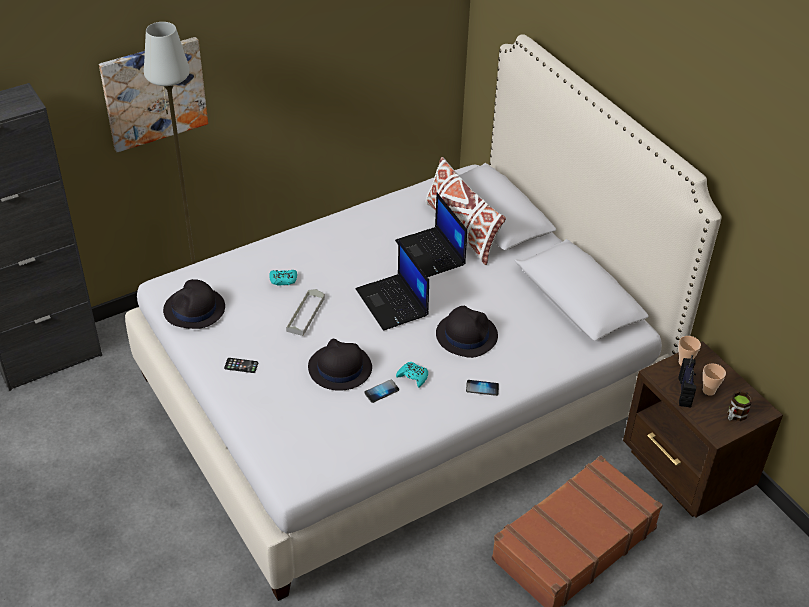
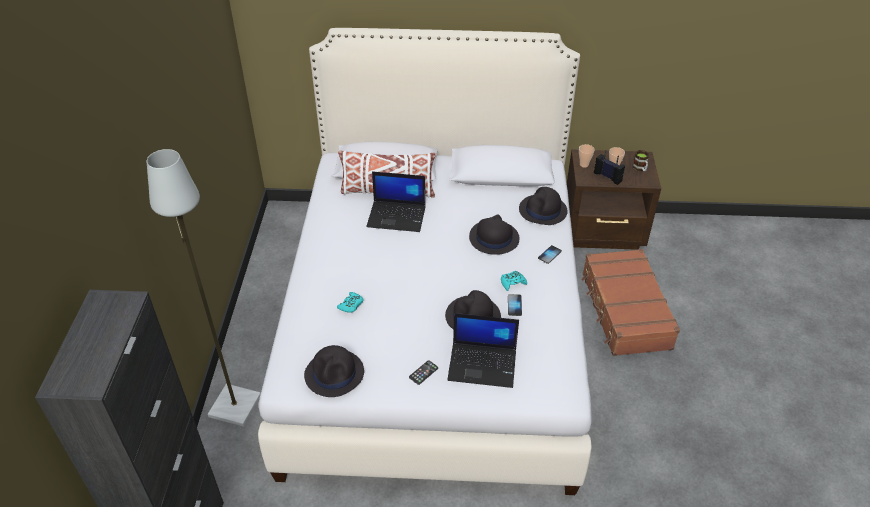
camera: 55 degrees left, 0 degrees up
picture [99,37,208,152] -> none
grey tray [286,289,325,336] -> none
laptop [356,239,429,331] -> laptop moved to [447,313,519,388]
none -> black hat [519,187,568,225]

